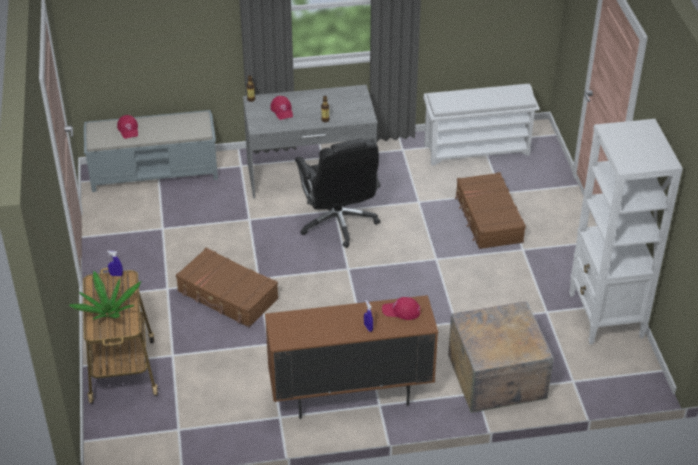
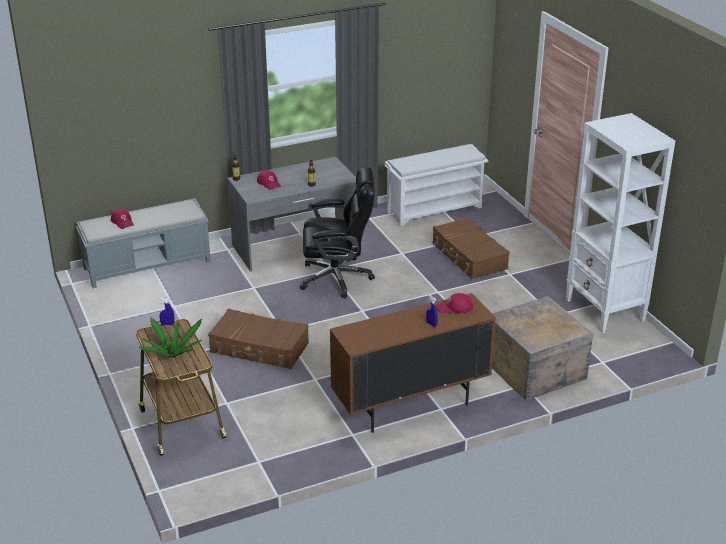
camera: 15 degrees left, 10 degrees down
black office chair [295,139,380,248] -> black office chair turned 60 degrees counterclockwise [300,167,375,299]

